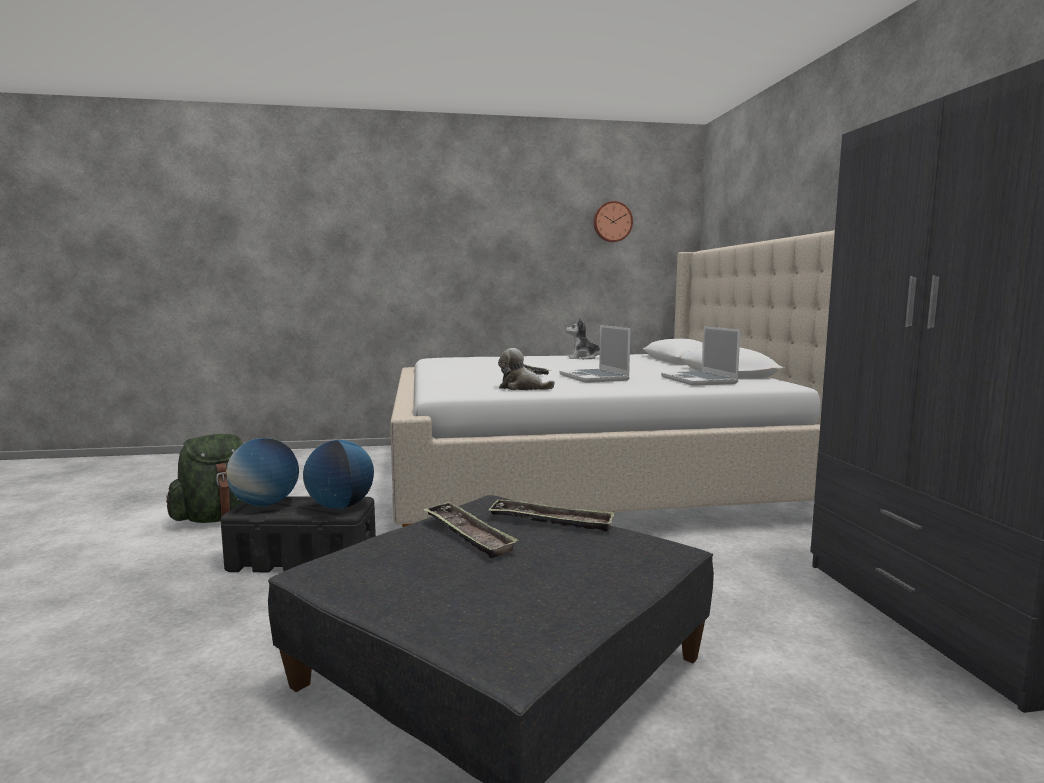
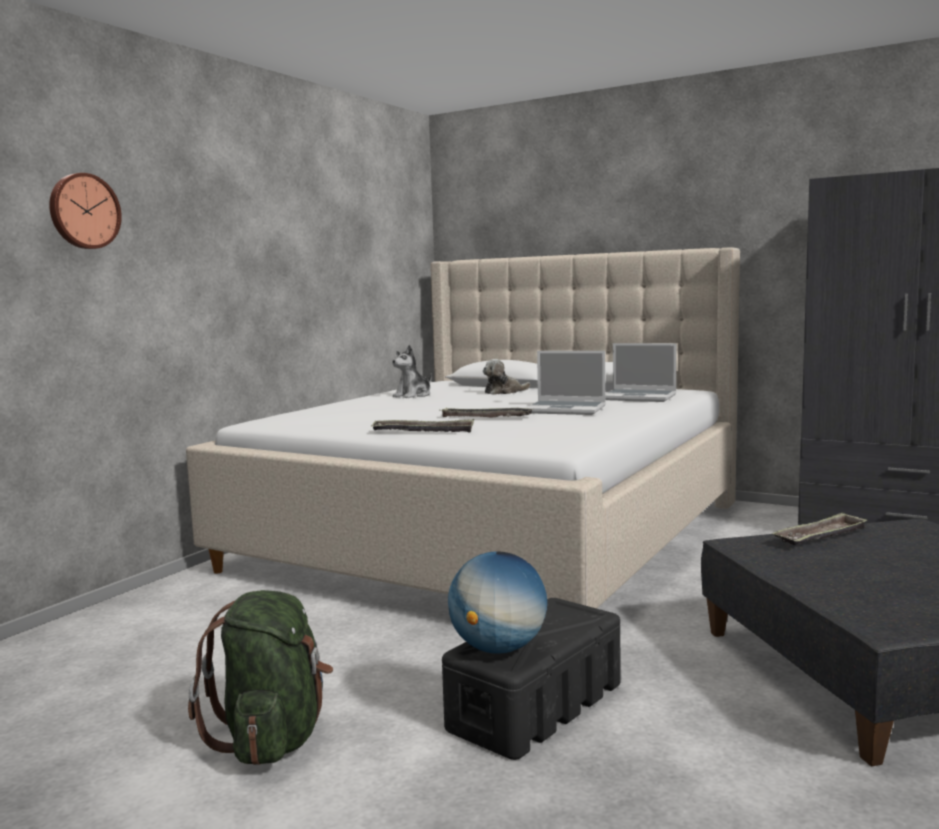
camera: 50 degrees left, 0 degrees up
globe [303,440,374,509] -> none
tray [423,502,519,558] -> tray moved to [371,419,474,432]
plush toy [498,348,555,390] -> plush toy moved to [483,359,530,395]
wall clock [593,201,633,242] -> wall clock moved to [49,173,122,249]

